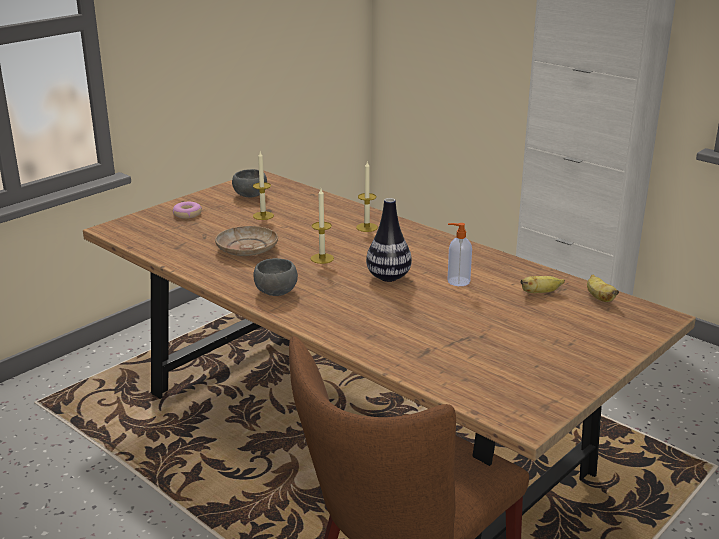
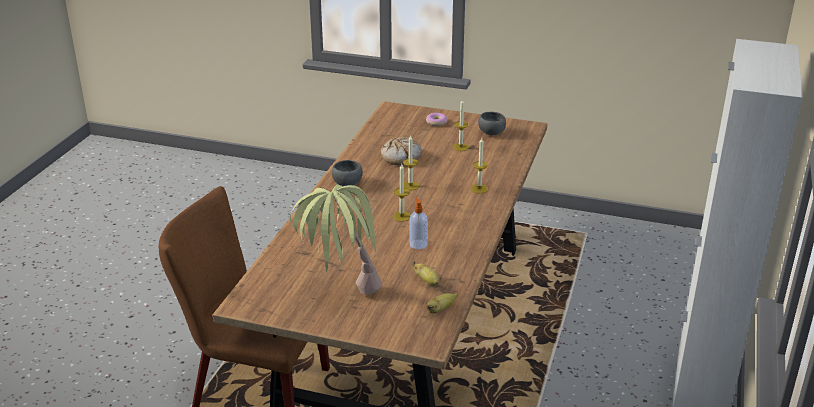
camera: 65 degrees right, 5 degrees up
beige plate [215,226,278,256] -> bread [381,137,422,165]
vase [366,198,412,282] -> candle [393,164,411,222]
none -> potted plant [290,184,382,295]

